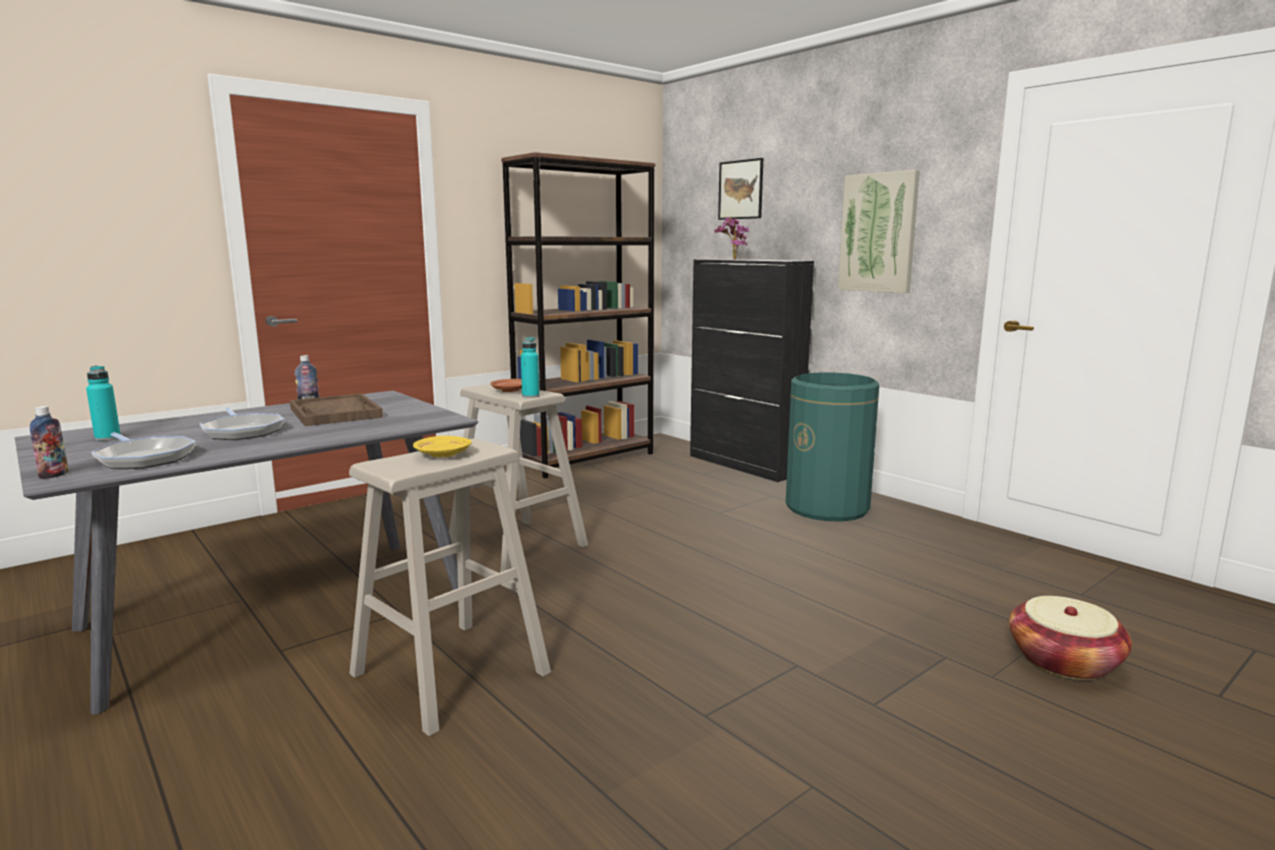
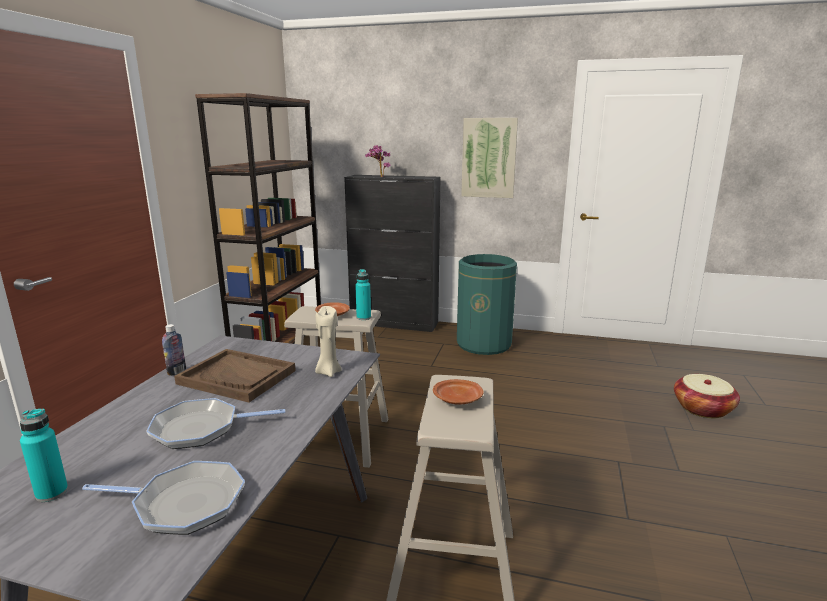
camera: 35 degrees left, 5 degrees up
bottle [30,406,69,479] -> none
frying pan [199,408,284,440] -> frying pan turned 150 degrees clockwise [146,398,285,449]
yellow plate [413,436,472,457] -> brown plate [433,379,484,405]
picture [718,158,763,220] -> none
none -> beige candle [315,306,342,377]

